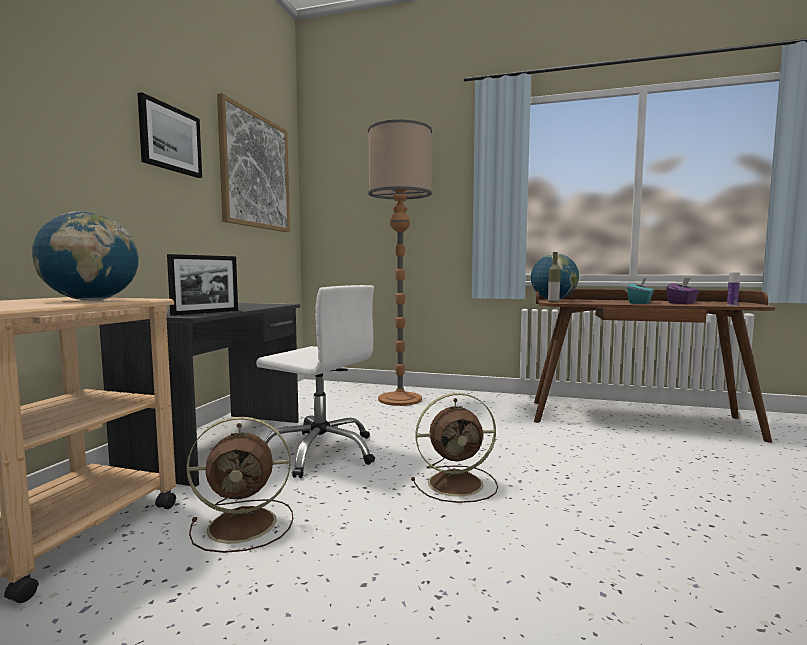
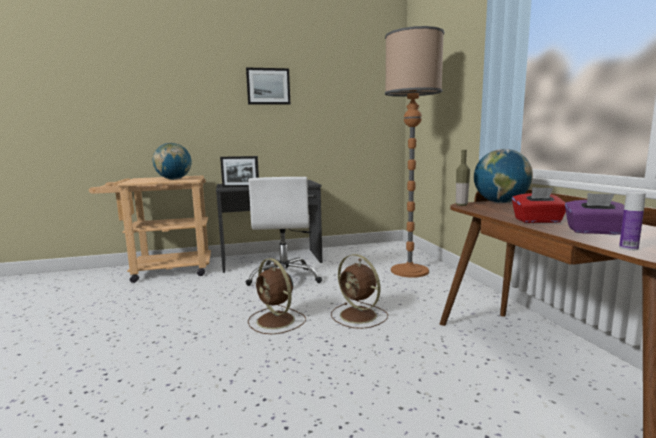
camera: 60 degrees right, 5 degrees up
brown fan [186,417,293,553] -> brown fan moved to [331,254,388,329]
picture [217,93,290,232] -> none
turquoise tissue box [628,278,654,304] -> red tissue box [512,187,566,223]

